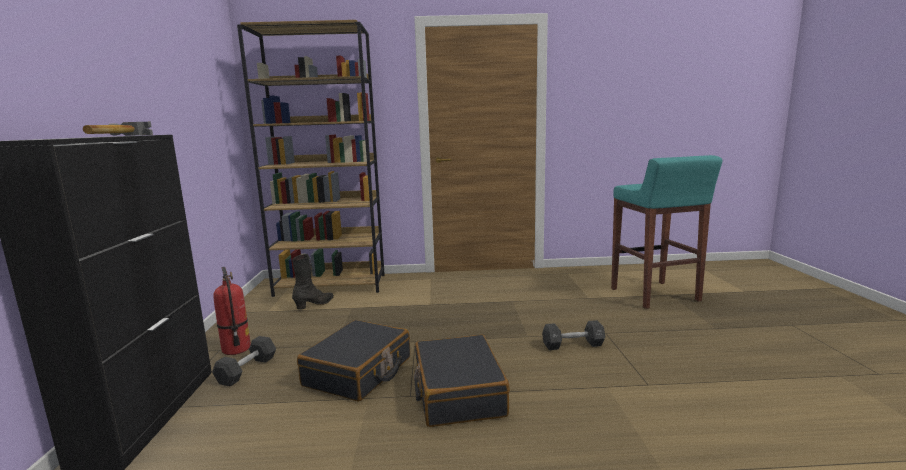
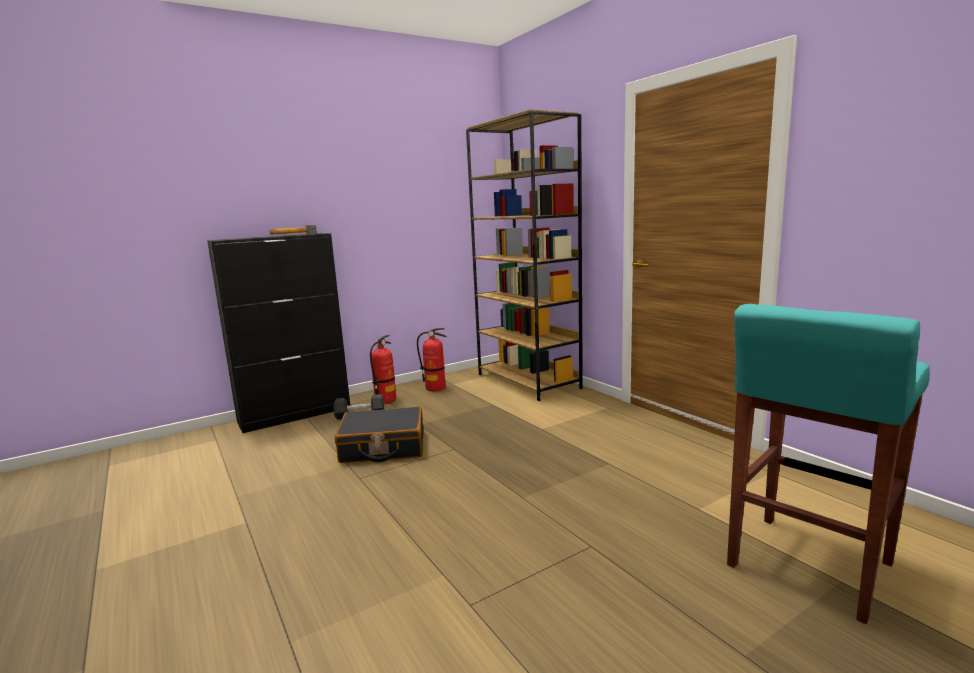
camera: 60 degrees right, 0 degrees up
black boot [292,254,334,310] -> none
black suitcase [414,335,510,427] -> none
black dumbbell [542,320,605,350] -> none
none -> fire extinguisher [417,328,447,391]

